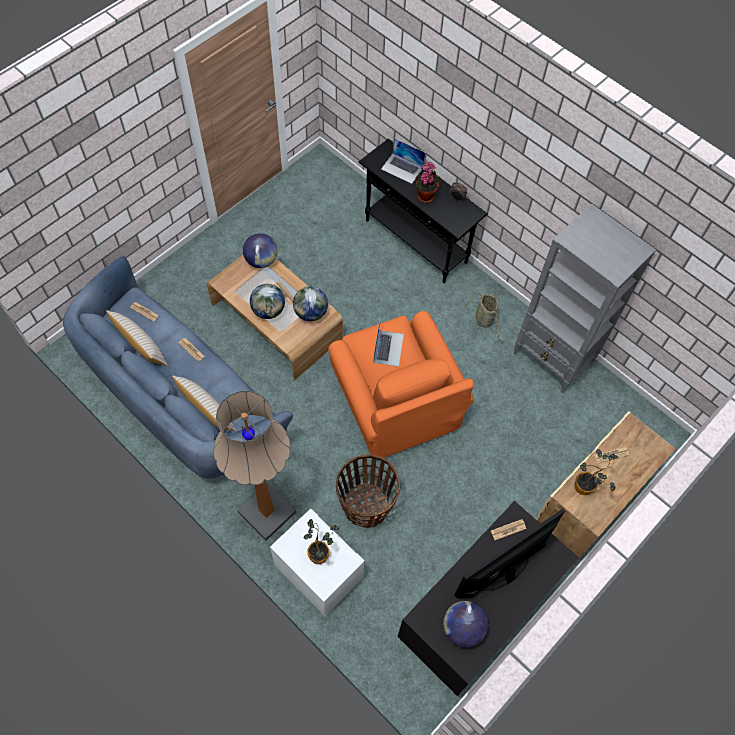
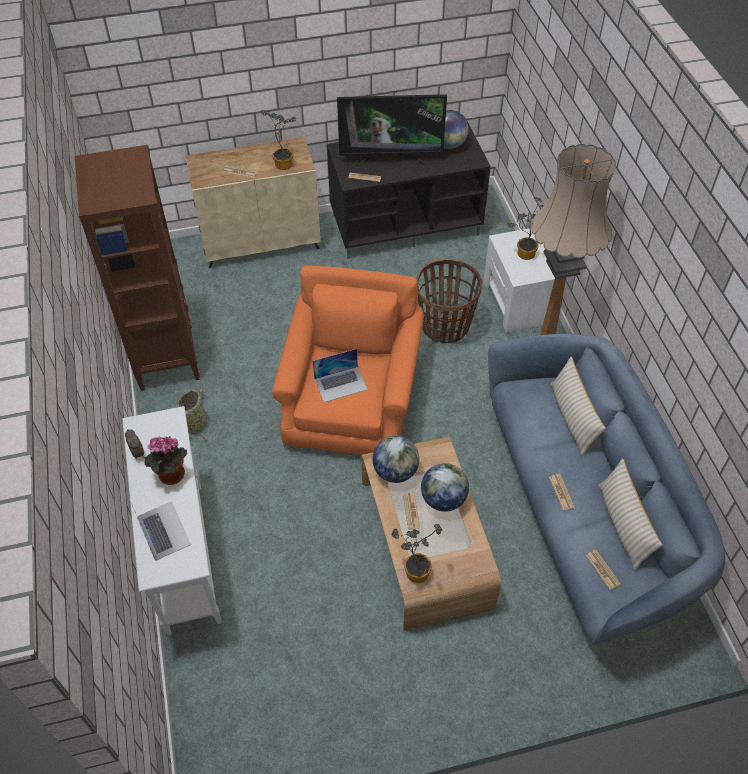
camera: 145 degrees left, 10 degrees down
globe [243,233,277,268] -> potted plant [391,524,442,583]
black console table [359,139,488,283] -> white console table [122,406,221,636]
laptop [374,320,404,367] -> laptop turned 150 degrees counterclockwise [313,349,368,402]
grey bookcase [513,204,656,393] -> brown bookcase [75,145,200,391]

